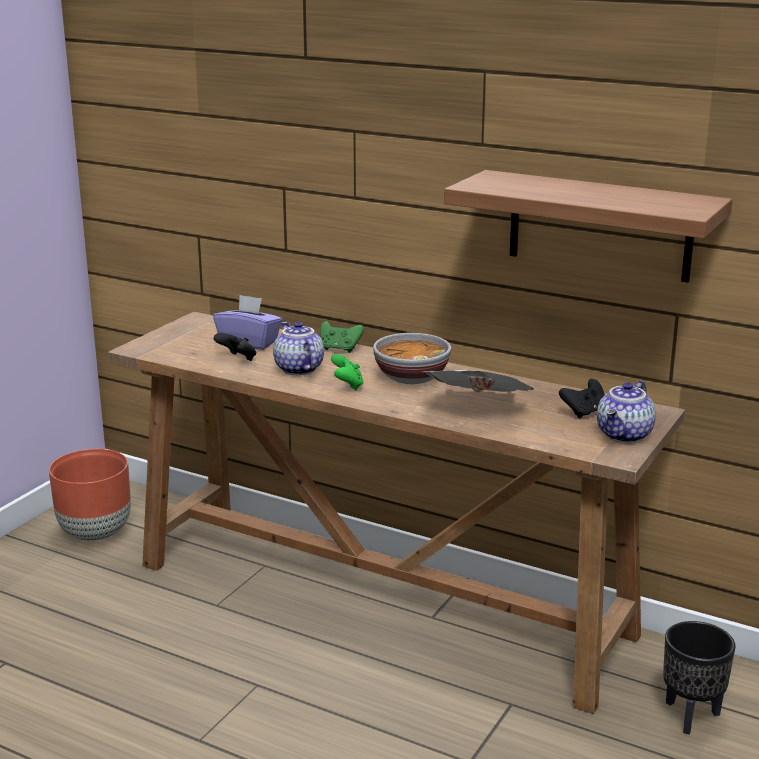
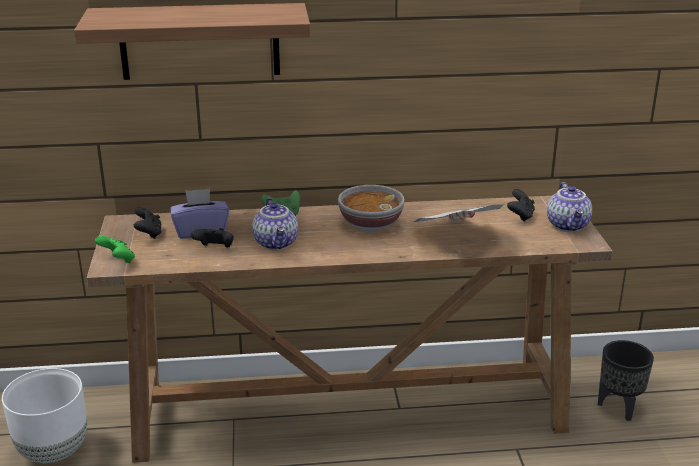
camera: 35 degrees left, 5 degrees up
brown planter [49,449,131,541] -> white planter [2,368,87,463]
teapot [273,322,324,375] -> teapot turned 135 degrees counterclockwise [252,198,298,250]
green game controller [331,354,364,390] -> green game controller moved to [95,236,135,263]
shelf [444,170,733,283] -> shelf moved to [74,3,310,80]
none -> black game controller [134,207,162,239]

